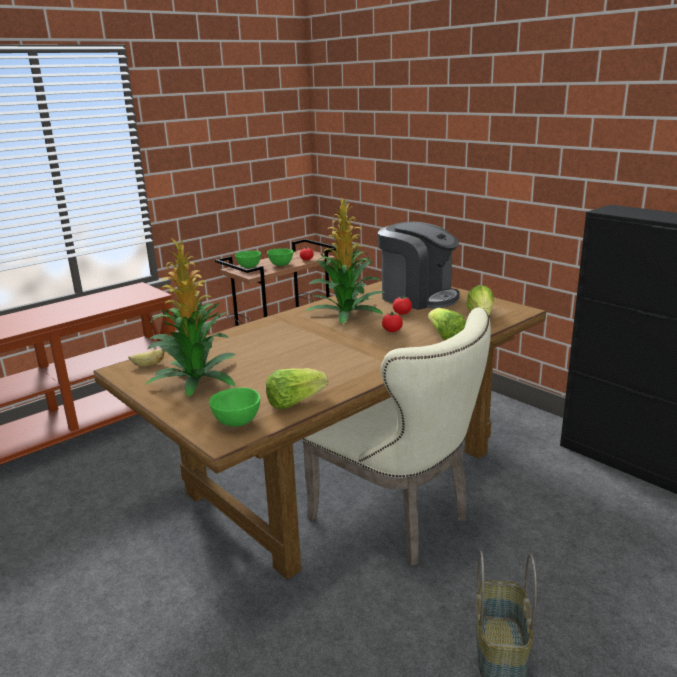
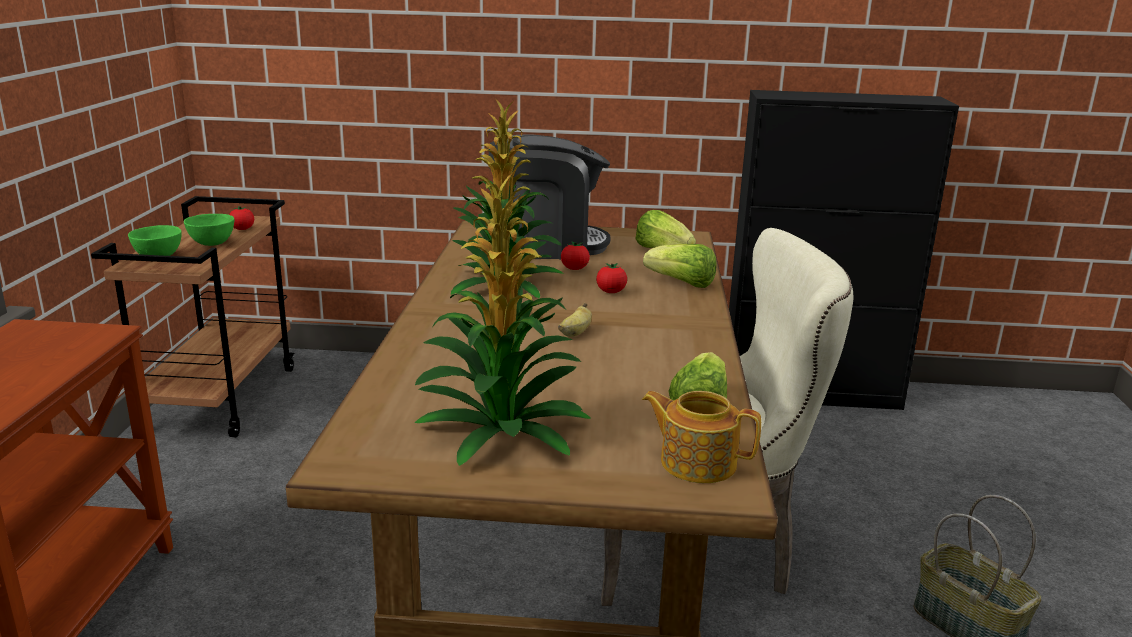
camera: 45 degrees left, 0 degrees up
banana [128,349,165,366] -> banana moved to [558,303,592,337]
green bowl [209,387,260,427] -> teapot [642,391,761,483]

